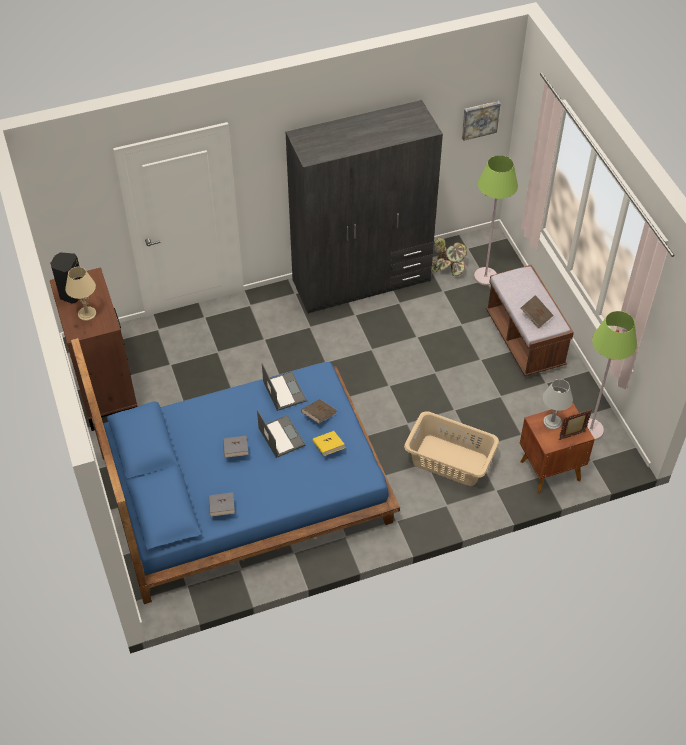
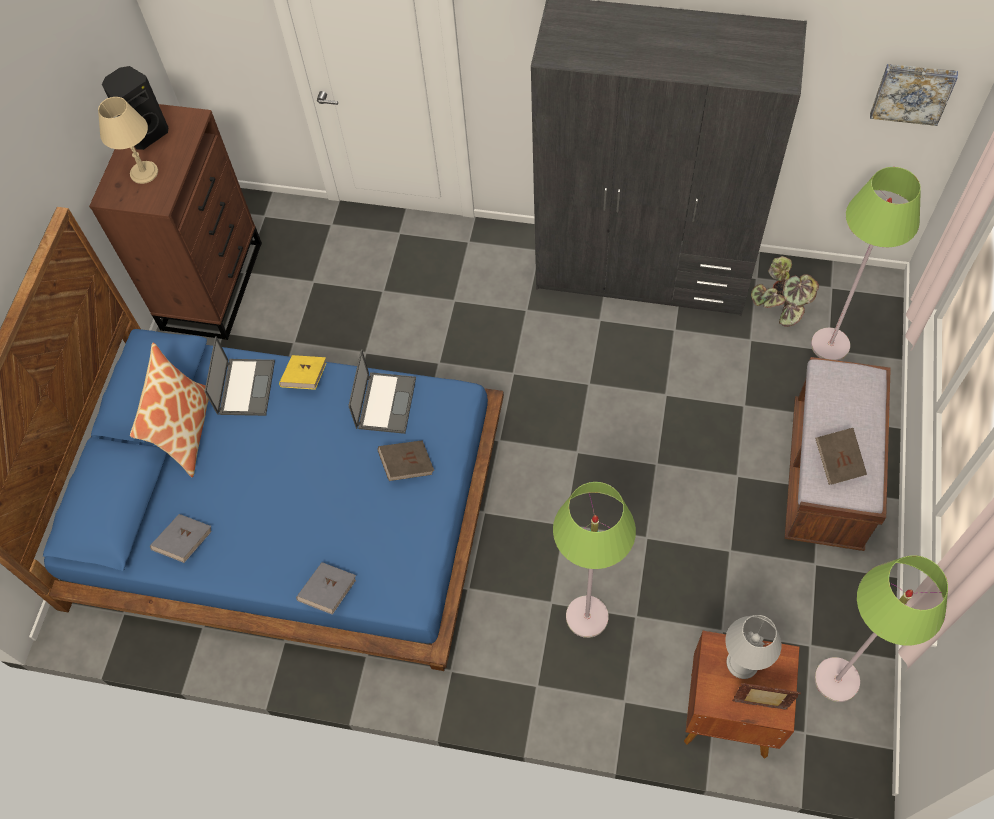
camera: 35 degrees right, 10 degrees up
grey book [223,436,249,458] -> grey book moved to [296,562,356,615]
laptop [257,410,306,458] -> laptop moved to [204,336,275,416]
yellow book [312,431,345,456] -> yellow book moved to [279,355,326,390]
beige laundry basket [404,412,499,486] -> green floor lamp [553,482,636,638]
none -> pillow [130,343,209,477]

